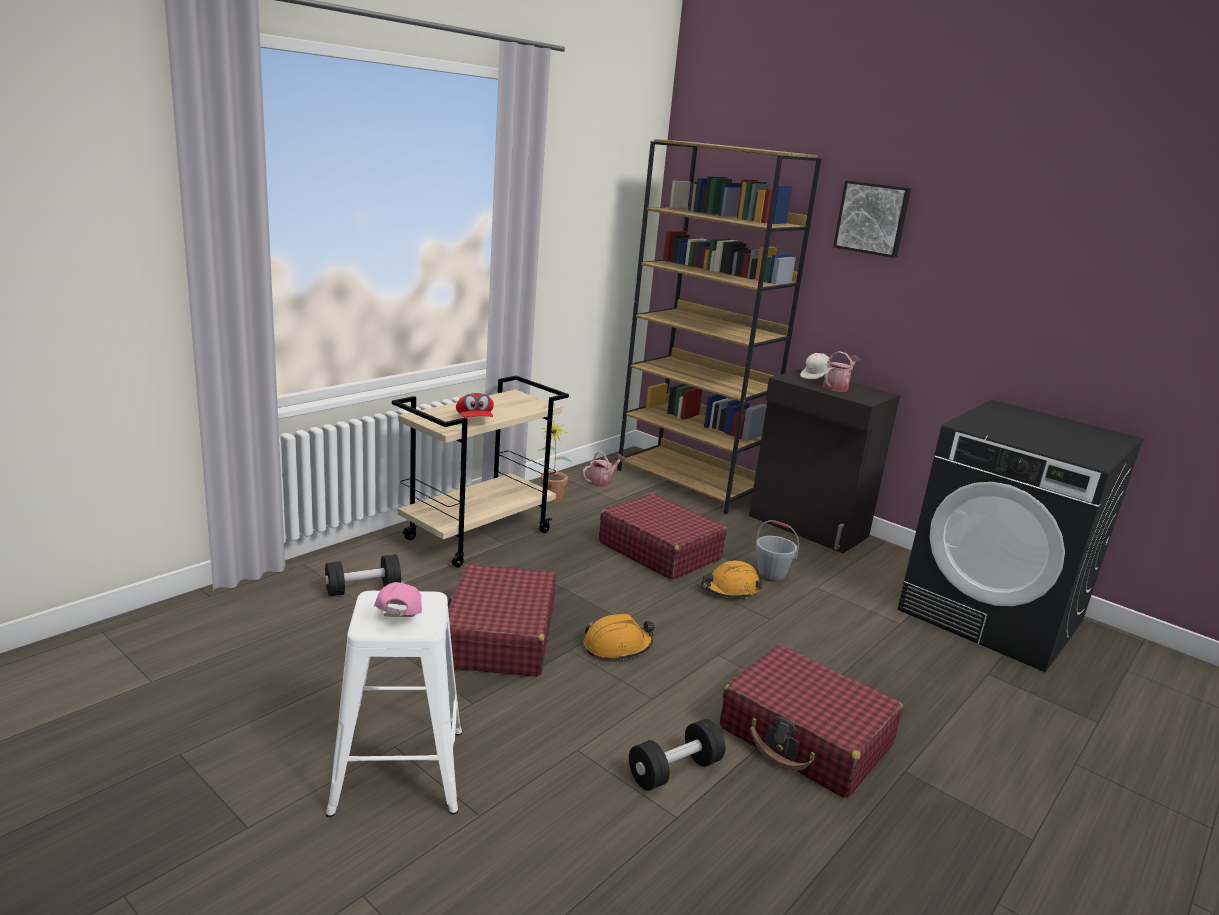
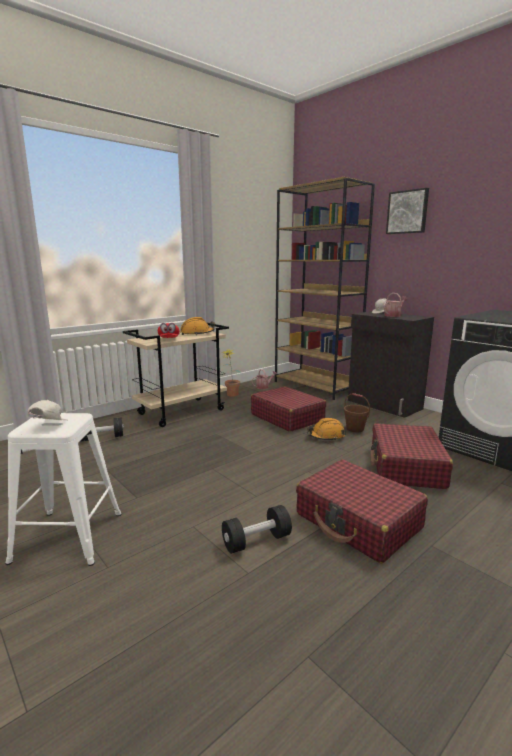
camera: 10 degrees right, 5 degrees down
pink cap [374,582,422,616] -> white cap [27,400,68,420]
red suitcase [448,564,556,677] -> red suitcase moved to [371,423,453,489]
orange hard hat [584,614,655,661] -> orange hard hat moved to [180,317,215,335]
grey bucket [756,520,799,582] -> brown bucket [343,393,370,432]

